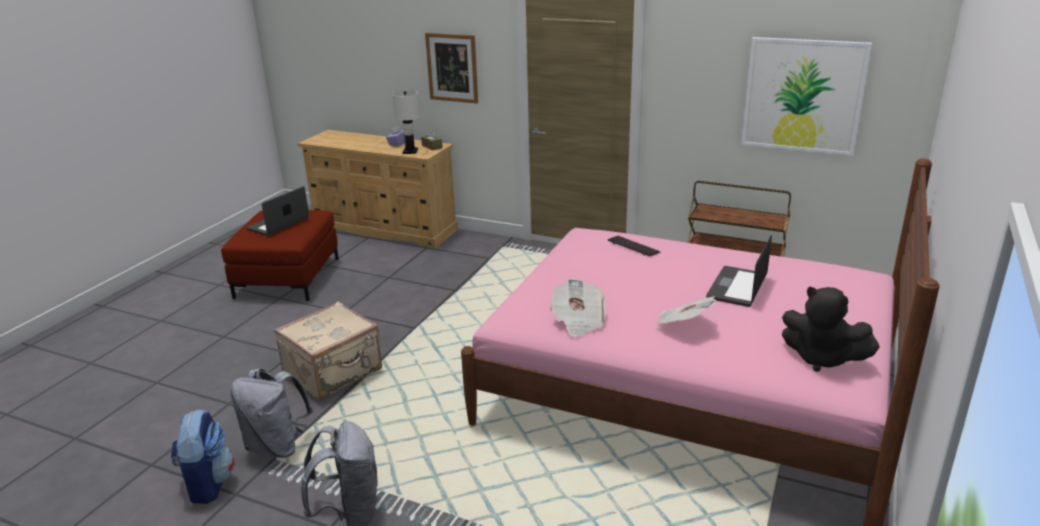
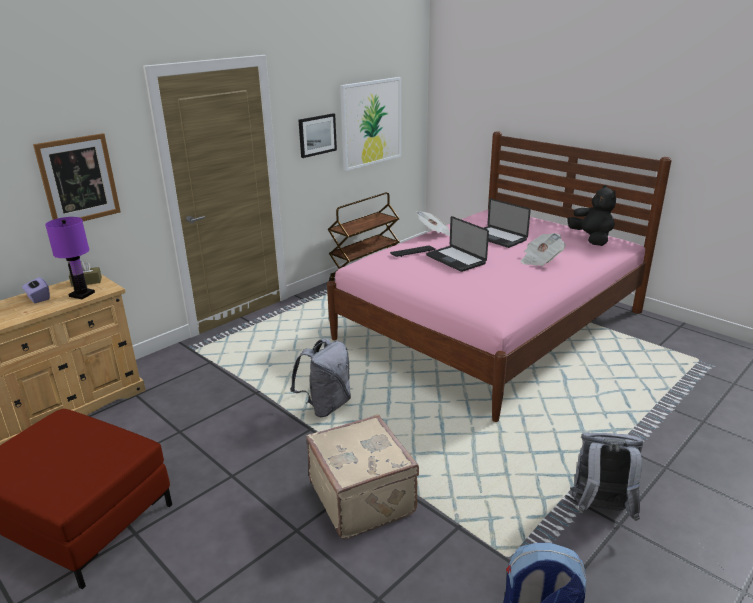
camera: 70 degrees left, 0 degrees up
grey backpack [231,368,313,458] -> grey backpack moved to [290,338,351,417]
laptop [247,186,309,236] -> laptop moved to [426,216,489,272]
white table lamp [392,90,420,154] -> purple table lamp [45,217,95,299]
newspaper [550,278,605,337] -> newspaper moved to [416,211,450,236]
black plush toy [782,287,880,372] -> black plush toy turned 75 degrees counterclockwise [568,185,616,246]
none -> picture [299,113,337,158]

